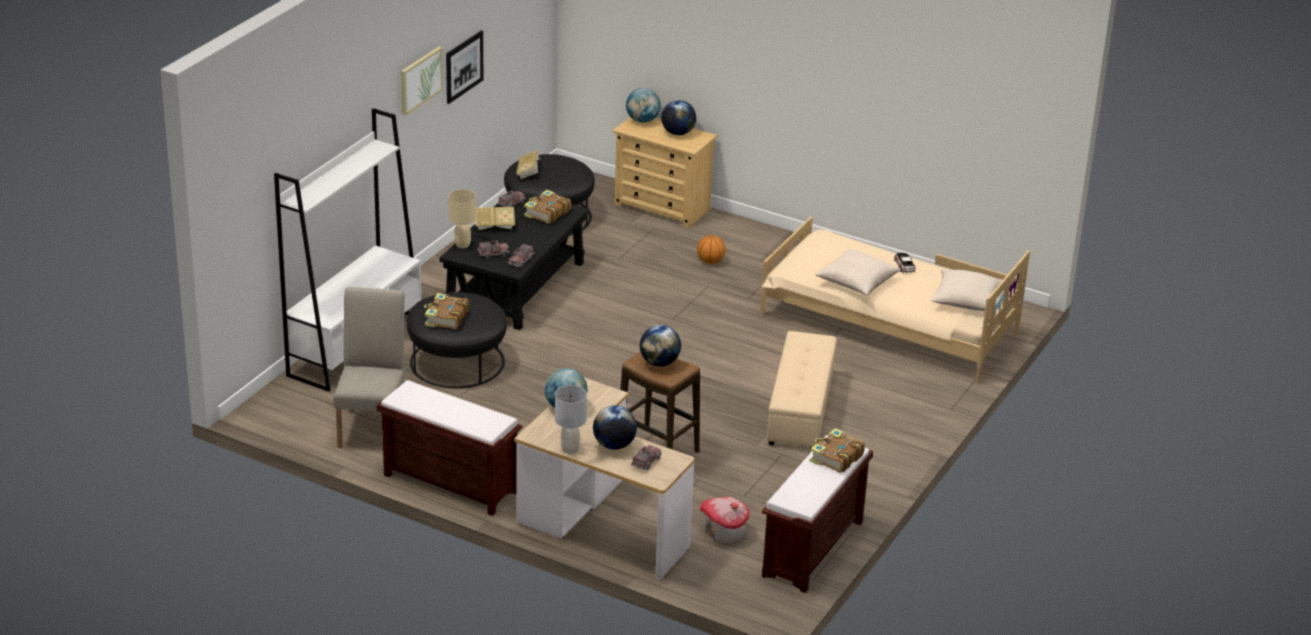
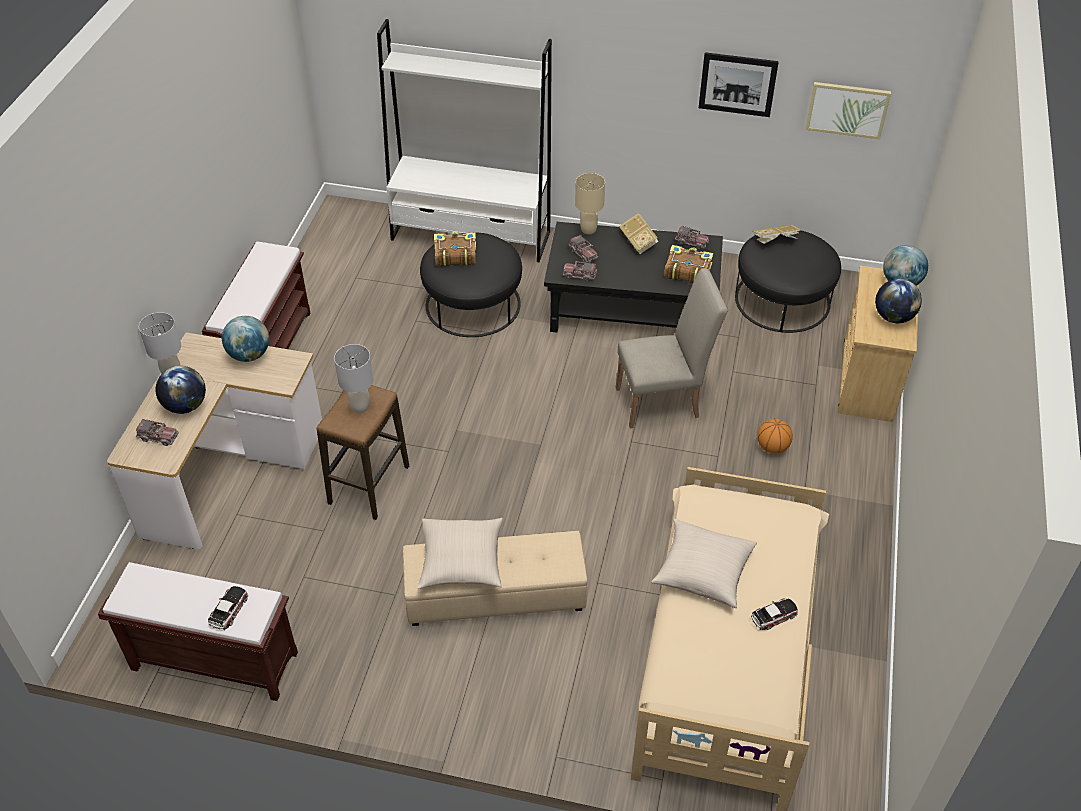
camera: 75 degrees right, 15 degrees up
beige chair [333,287,405,448] -> beige chair moved to [616,268,728,429]
picture [401,46,443,115] -> picture moved to [805,82,891,139]
globe [640,325,681,366] -> grey table lamp [334,344,373,414]
toy house [700,497,750,543] -> none
book [810,428,865,473] -> toy car [208,586,248,630]
beige pillow [930,269,1002,311] -> beige pillow moved to [418,518,503,589]

